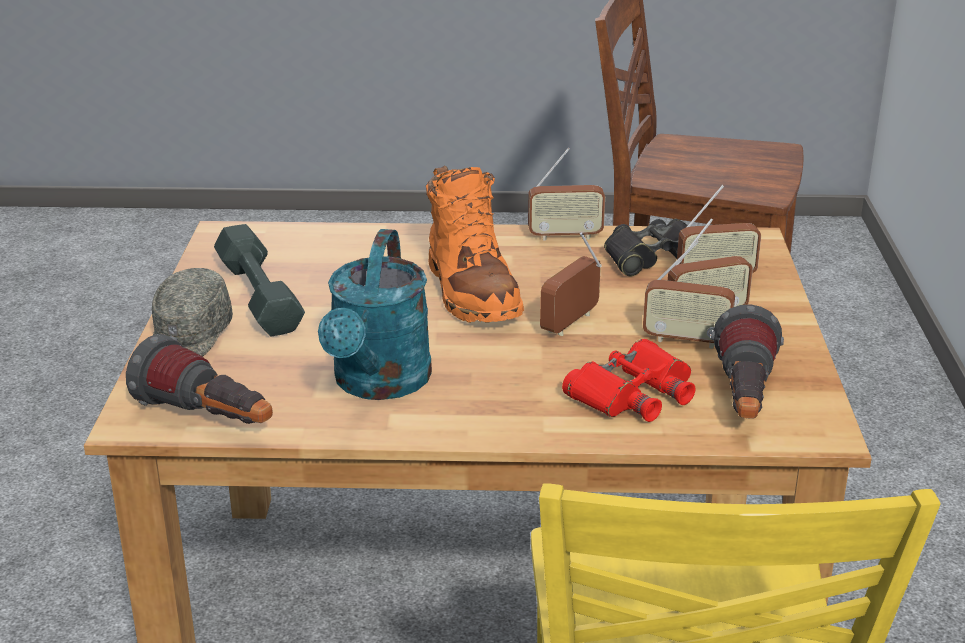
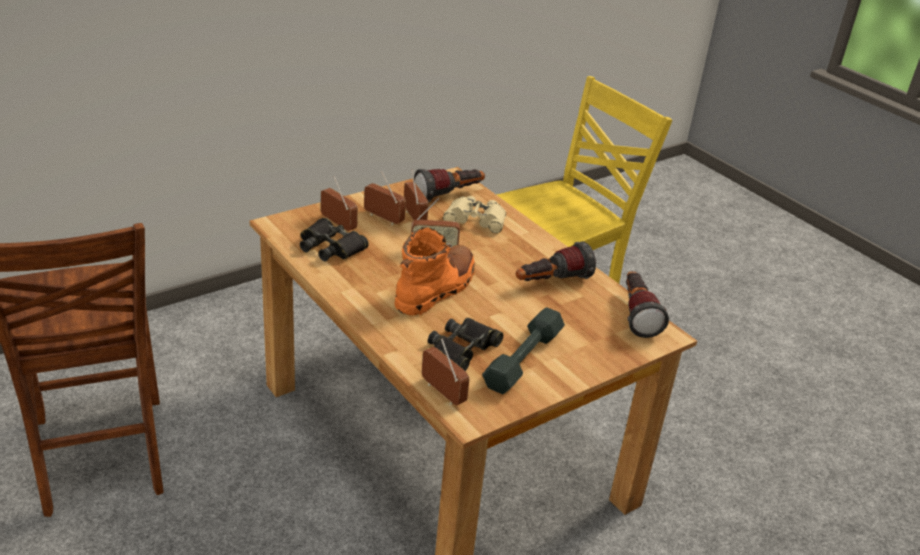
camera: 130 degrees left, 5 degrees up
grey cap [152,268,233,357] -> none
turquoise watering can [318,229,432,400] -> flashlight [516,241,596,281]
radio [528,148,605,241] -> radio moved to [422,338,469,405]
red binoculars [562,339,695,422] -> beige binoculars [443,196,506,233]
none -> black binoculars [428,318,503,371]

